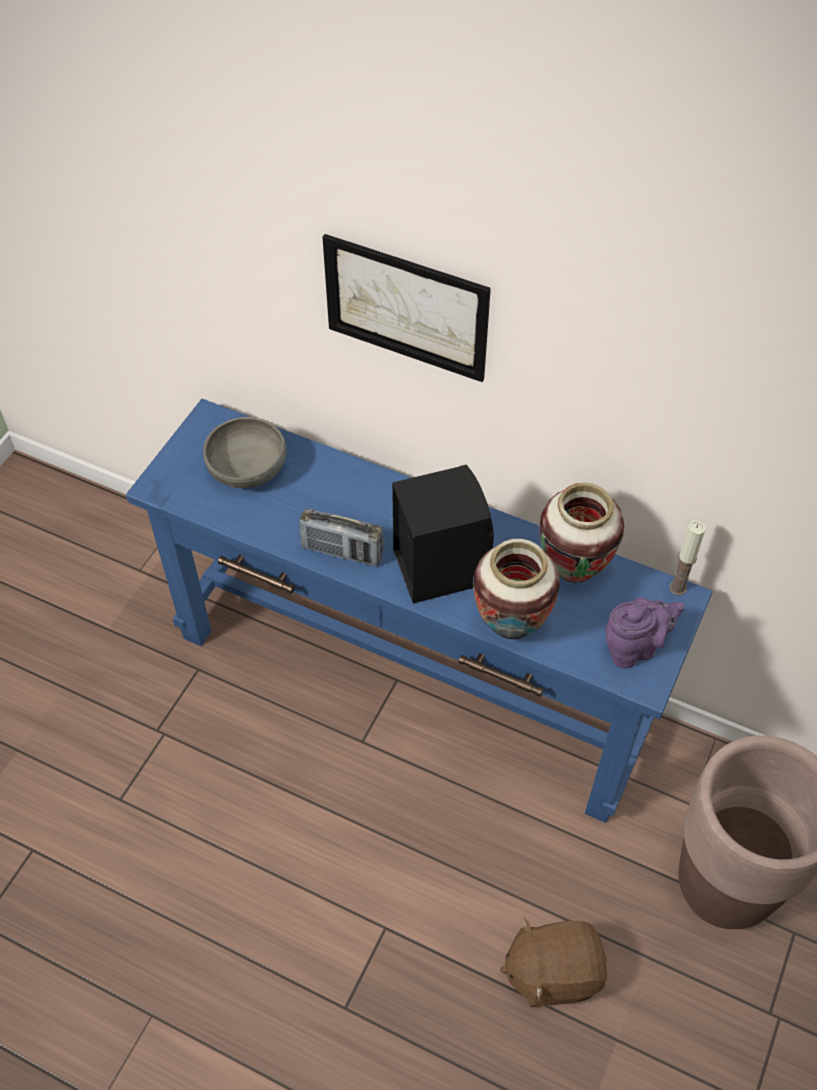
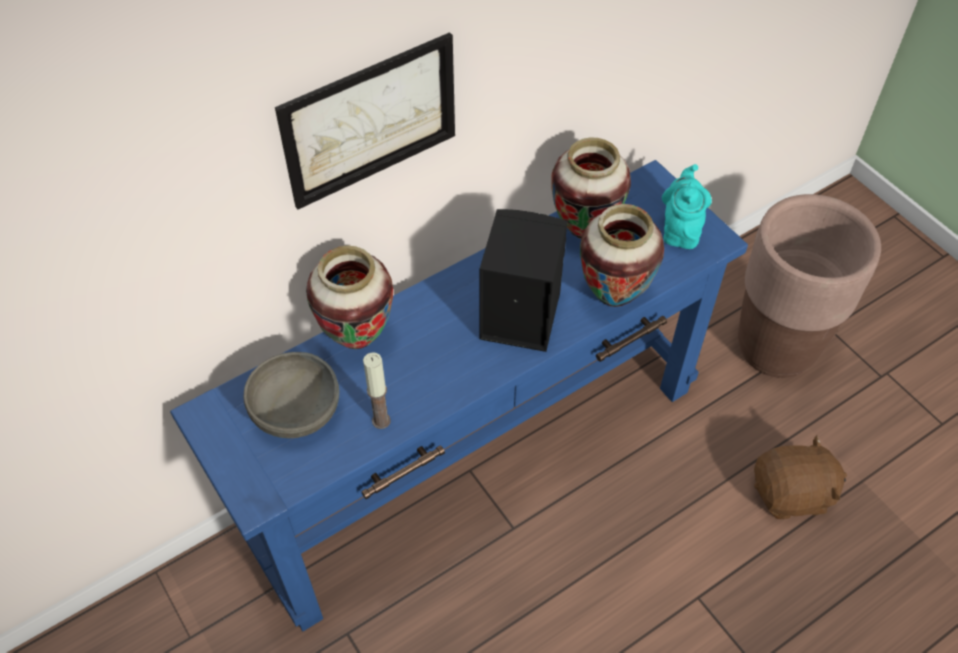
camera: 60 degrees left, 0 degrees up
radio [299,508,384,566] -> none
brown plush toy [500,917,607,1007] -> brown plush toy turned 120 degrees counterclockwise [754,435,847,520]
purple teapot [606,598,684,668] -> turquoise teapot [662,164,712,249]
candle [669,520,706,595] -> candle moved to [363,352,391,429]
none -> vase [306,245,393,349]

